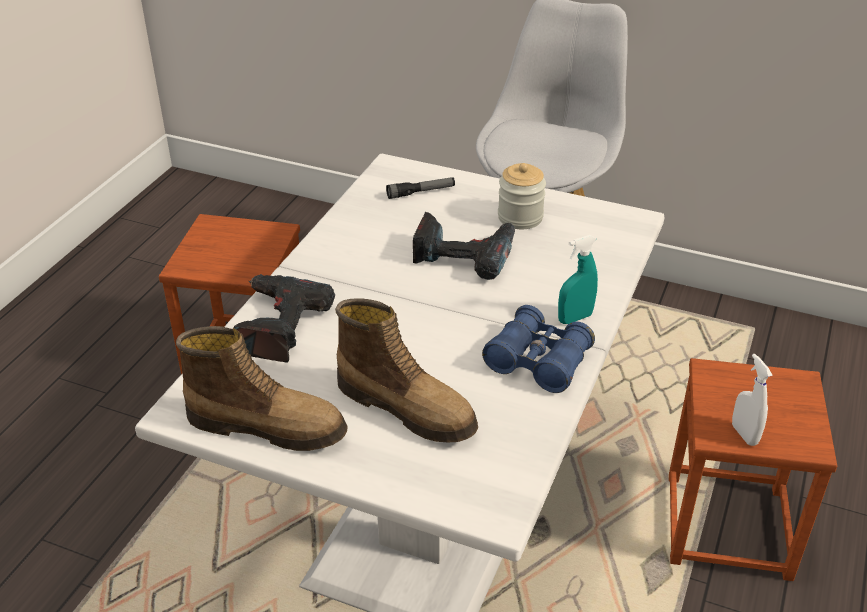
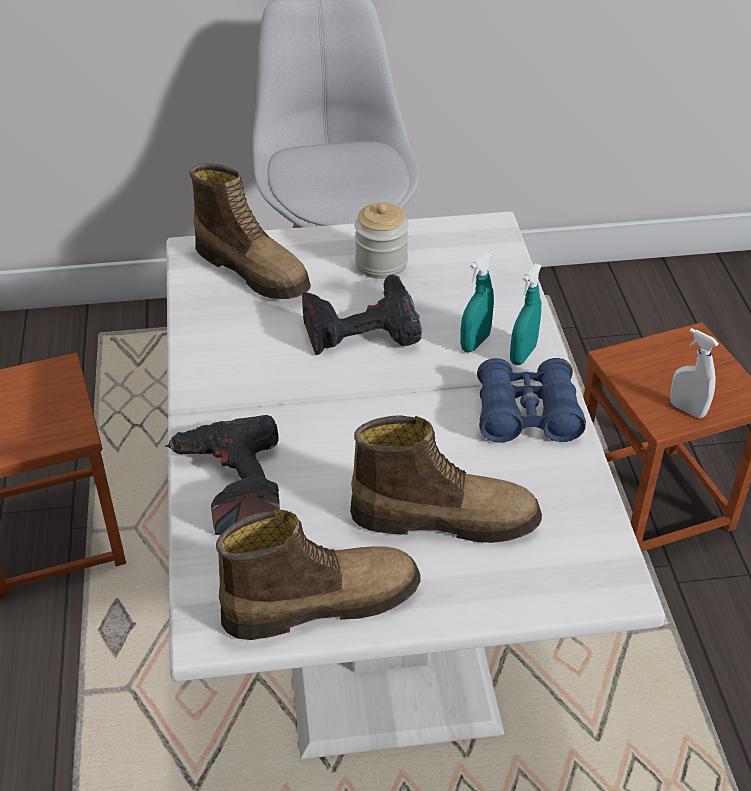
camera: 30 degrees left, 5 degrees up
flashlight [386,177,455,199] -> boot [189,163,311,299]
none -> turquoise spray bottle [460,252,494,352]

